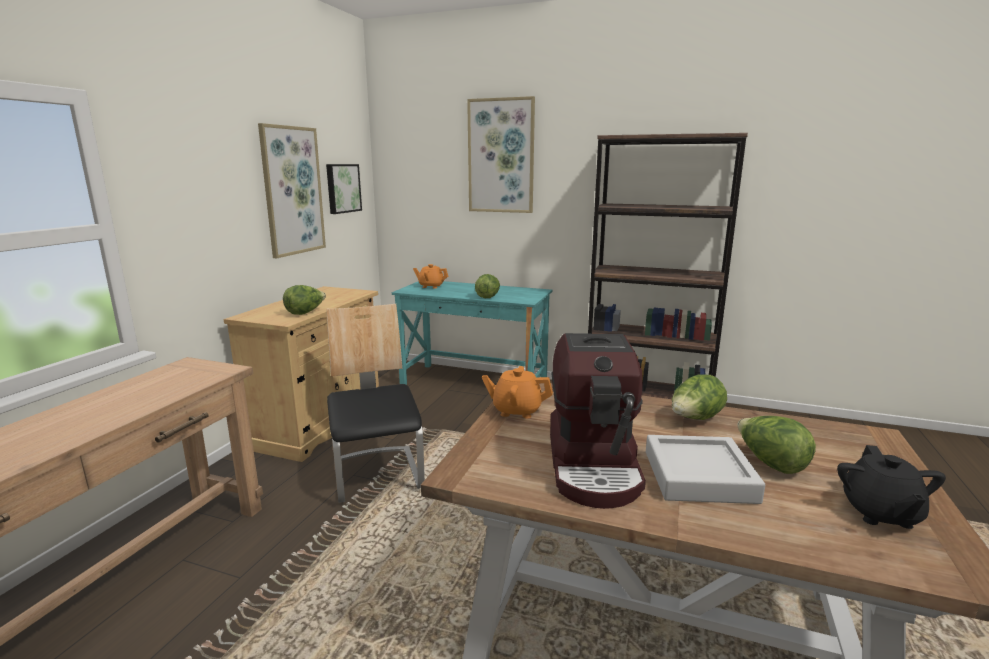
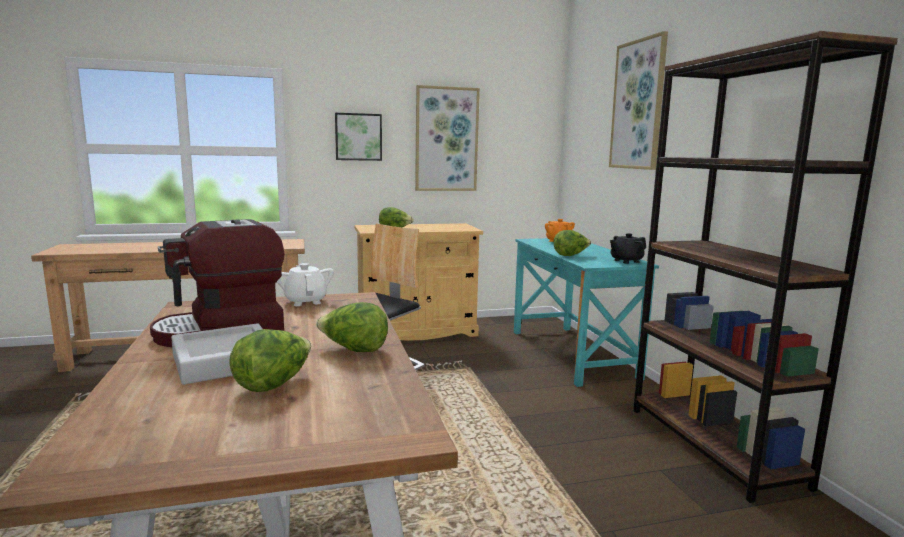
camera: 55 degrees right, 5 degrees down
picture [326,164,362,214] -> picture moved to [335,113,382,161]
orange teapot [482,366,553,418] -> white teapot [277,263,334,306]
black teapot [837,445,946,529] -> black teapot moved to [610,233,646,264]

